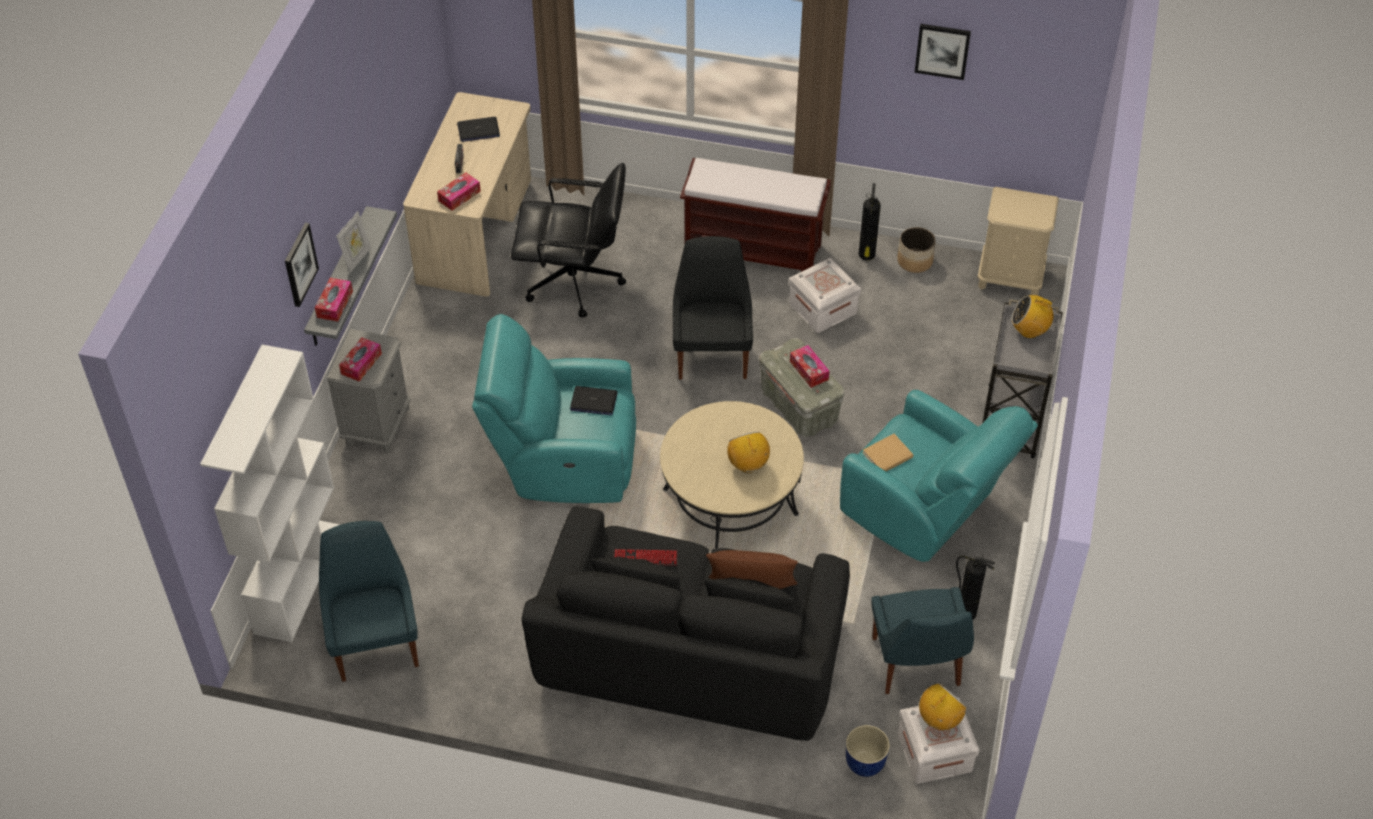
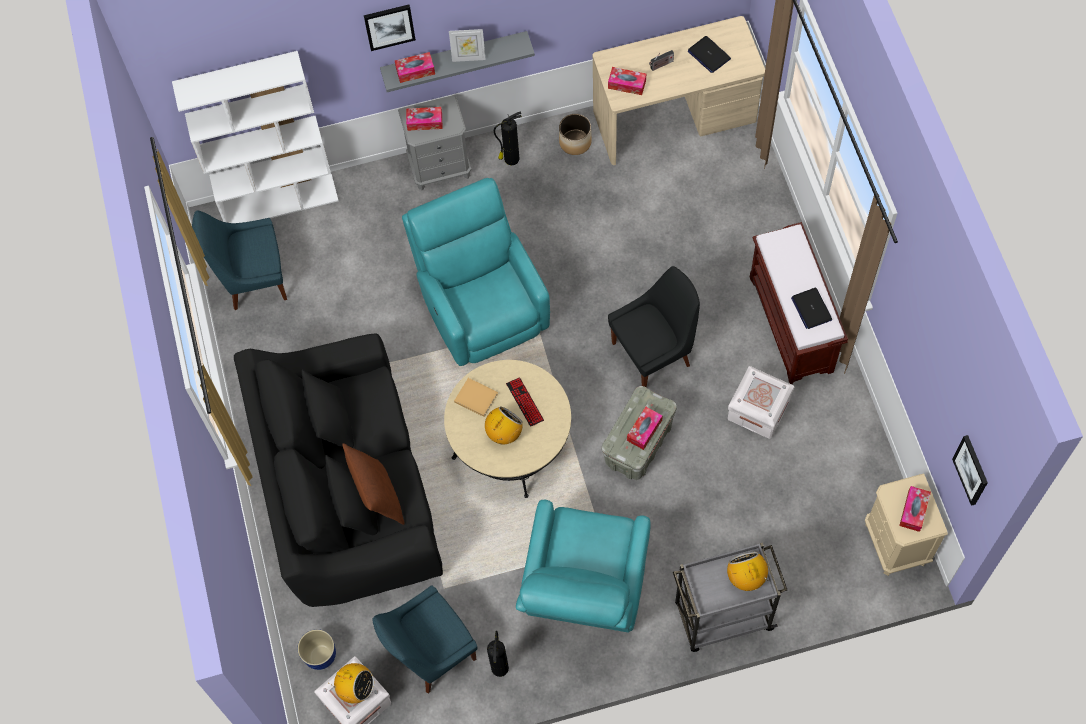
camera: 65 degrees right, 15 degrees up
blue chair [319,521,419,682] -> blue chair turned 150 degrees counterclockwise [192,211,287,310]
black office chair [511,163,626,318] -> none
laptop [570,386,618,415] -> laptop moved to [791,288,832,329]
keyboard [613,549,678,565] -> keyboard moved to [506,377,544,427]
fire extinguisher [859,183,881,261] -> fire extinguisher moved to [494,111,522,165]
beige book [862,434,914,471] -> beige book moved to [454,378,498,417]
planter [897,227,936,273] -> planter moved to [559,114,592,155]
picture [914,24,971,80] -> picture moved to [952,435,988,506]
none -> tissue box [899,486,931,532]

